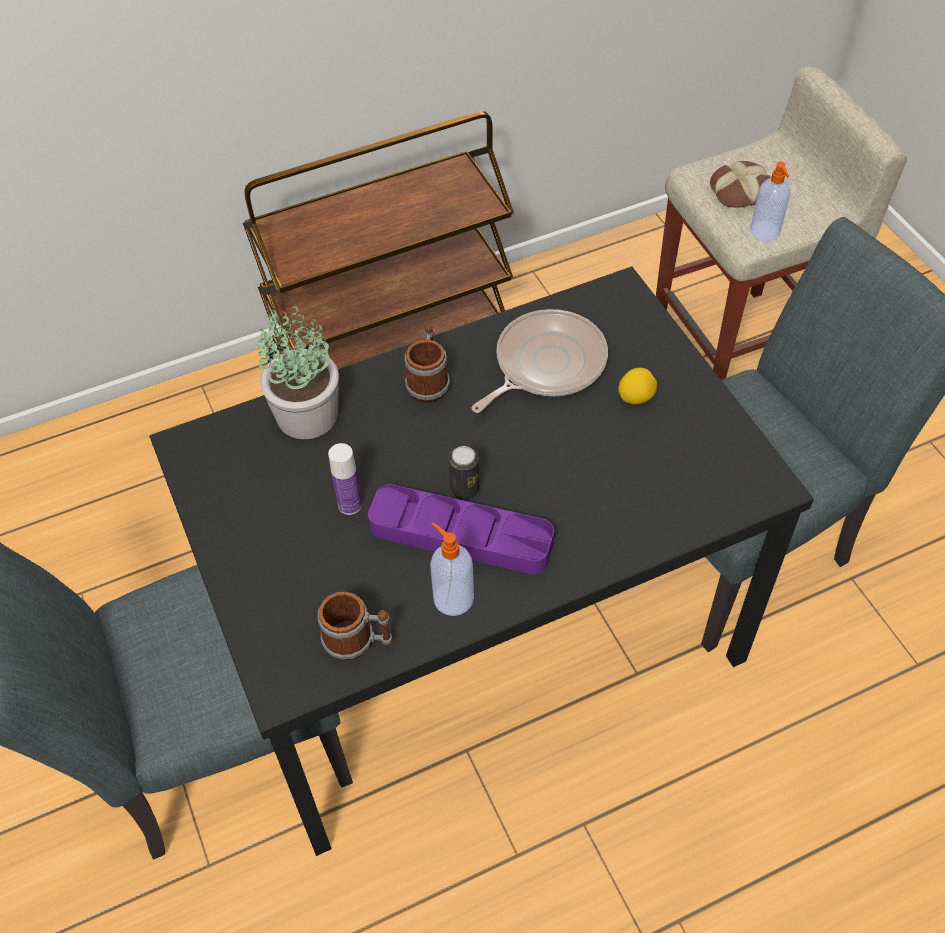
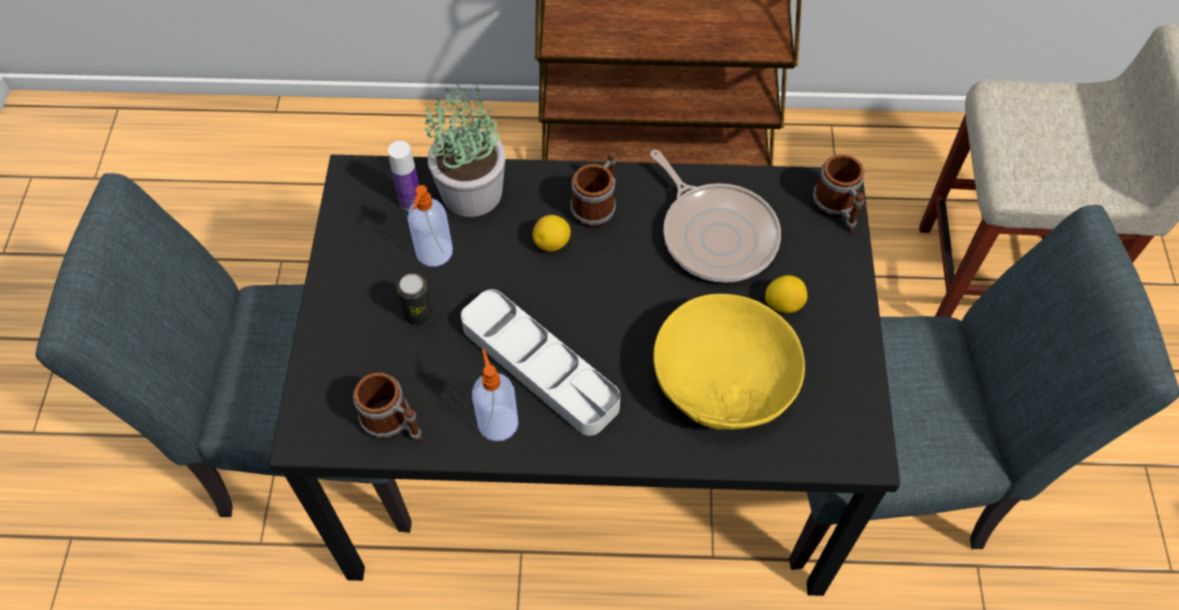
camera: 25 degrees right, 5 degrees up
bottle [328,443,362,515] -> bottle moved to [388,141,419,211]
purple tray [368,484,554,575] -> grey tray [461,289,620,436]
can [449,446,479,500] -> can moved to [397,273,433,326]
frying pan [471,309,608,413] -> frying pan turned 75 degrees clockwise [650,150,781,283]
bread [710,161,771,208] -> none
soap dispenser [750,161,790,241] -> soap dispenser moved to [408,185,453,267]
none -> lemon [532,215,571,251]
none -> yellow bowl [653,294,805,430]
none -> mug [813,154,865,233]

